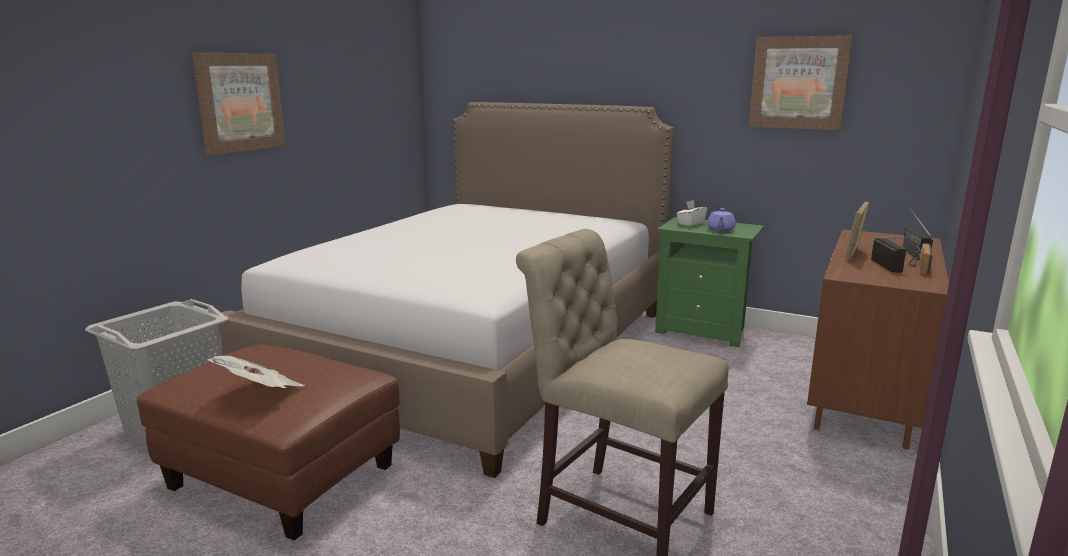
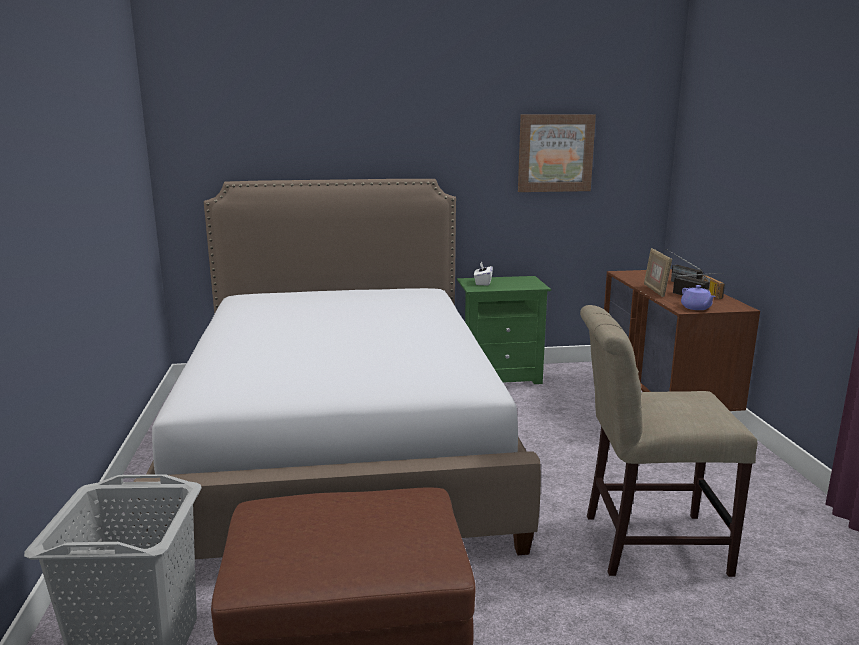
camera: 35 degrees left, 0 degrees up
picture [192,52,286,155] -> none
newspaper [207,356,305,388] -> none
purple teapot [707,208,736,232] -> purple teapot moved to [681,285,716,310]

